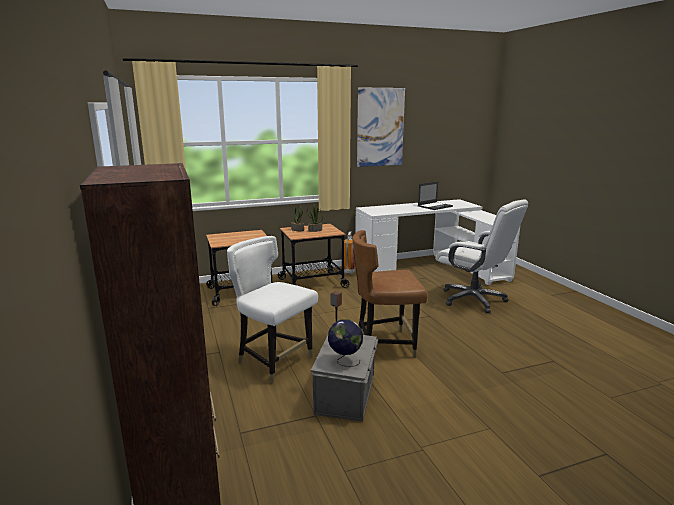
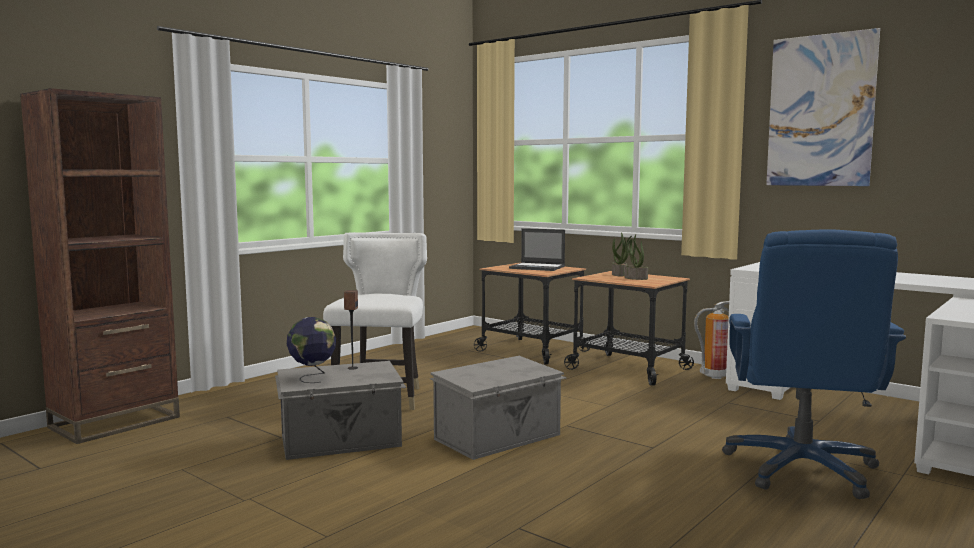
camera: 60 degrees right, 10 degrees down
brown chair [352,230,428,358] -> grey storage box [430,356,567,460]
laptop [418,182,453,210] -> laptop moved to [509,228,565,271]
white office chair [435,199,528,313] -> blue office chair [722,229,906,499]

